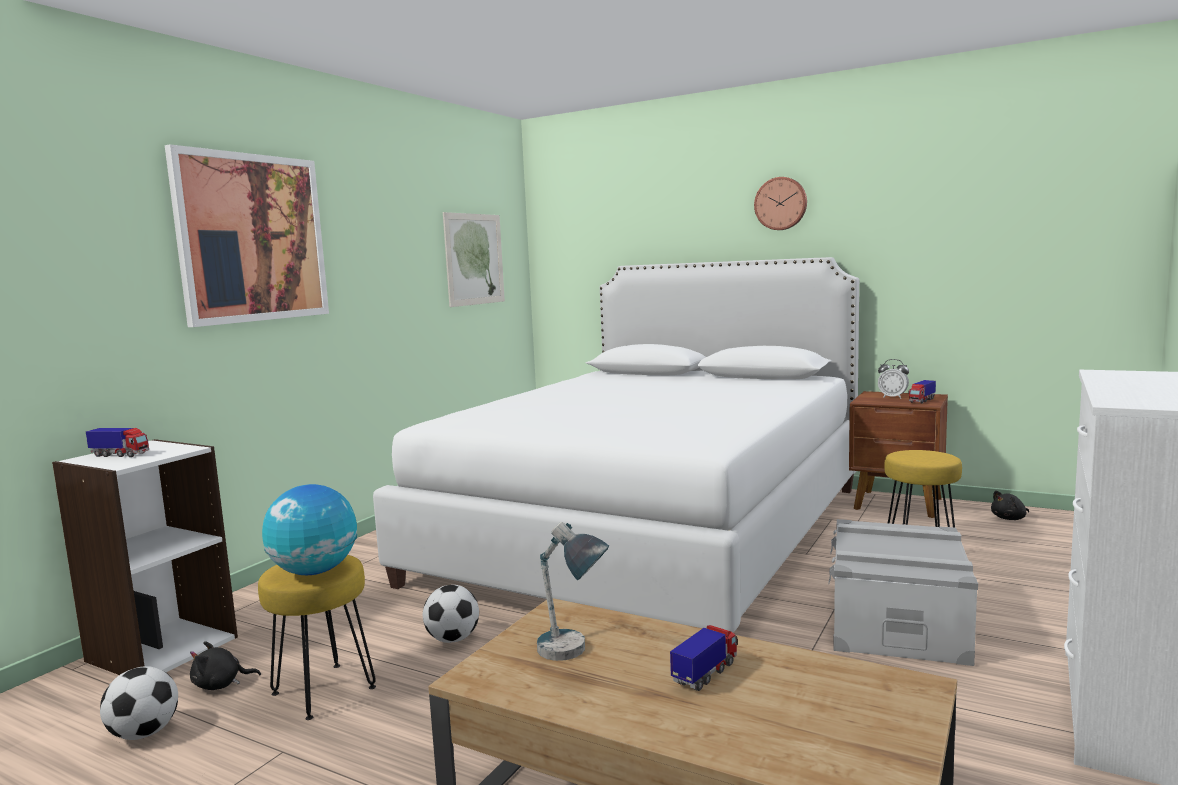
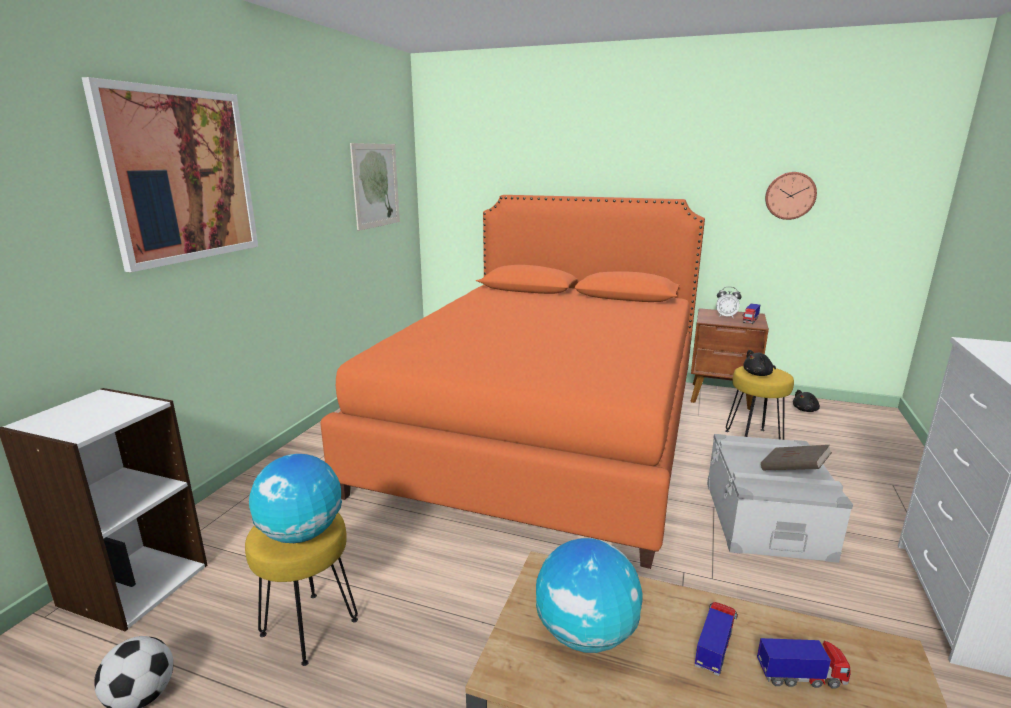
camera: 10 degrees left, 10 degrees up
toy truck [86,428,149,457] -> toy truck moved to [757,638,851,689]
black plush toy [190,641,261,690] -> black plush toy moved to [743,350,776,376]
white bed [373,257,859,633] -> orange bed [320,195,705,569]
football [423,585,479,643] -> none
table lamp [537,522,609,661] -> globe [536,538,643,653]
wall clock [754,177,807,230] -> wall clock moved to [765,172,817,220]
none -> brown book [761,445,832,470]

